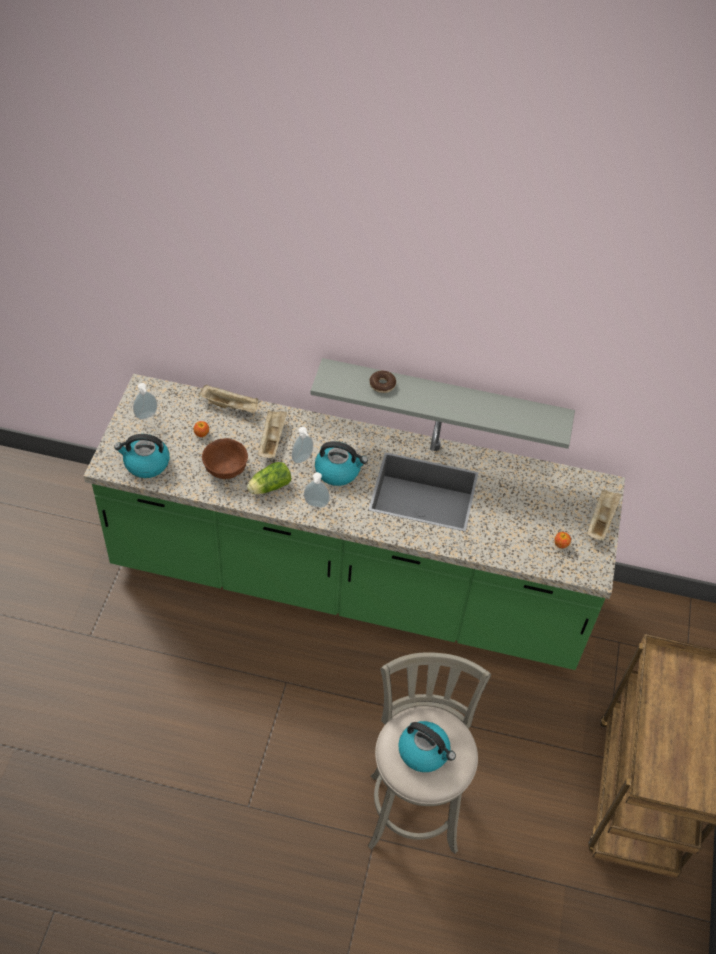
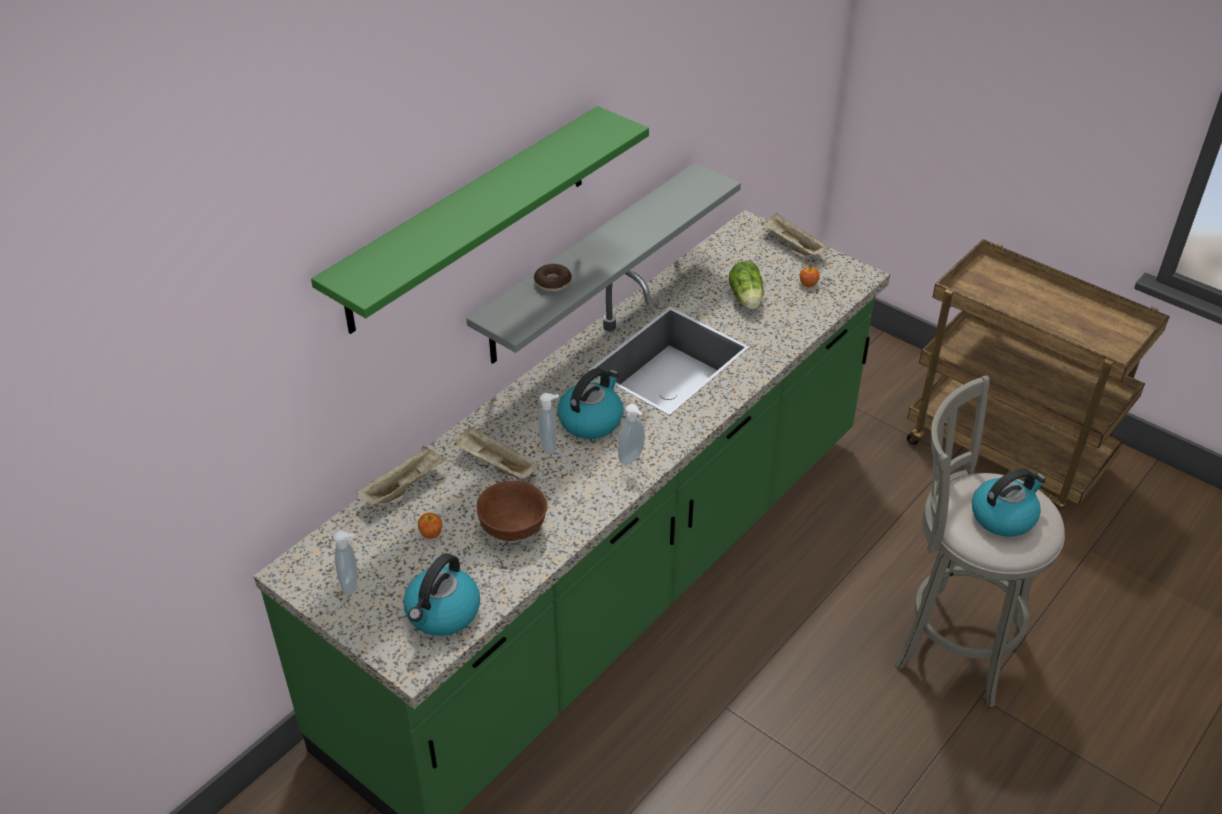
camera: 60 degrees left, 10 degrees down
lettuce [247,462,291,494] -> lettuce moved to [729,261,764,310]
none -> green shelf [311,106,649,334]

